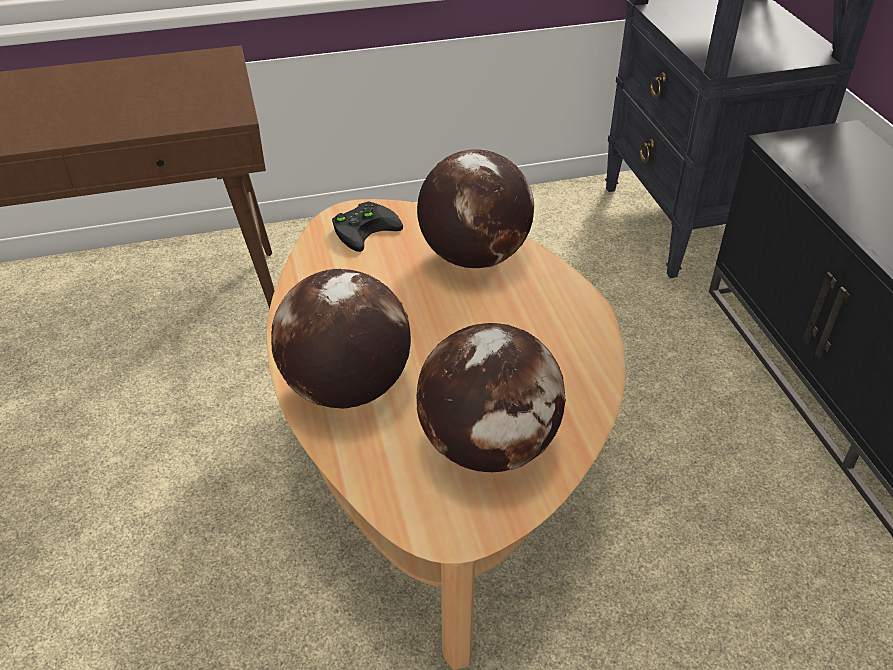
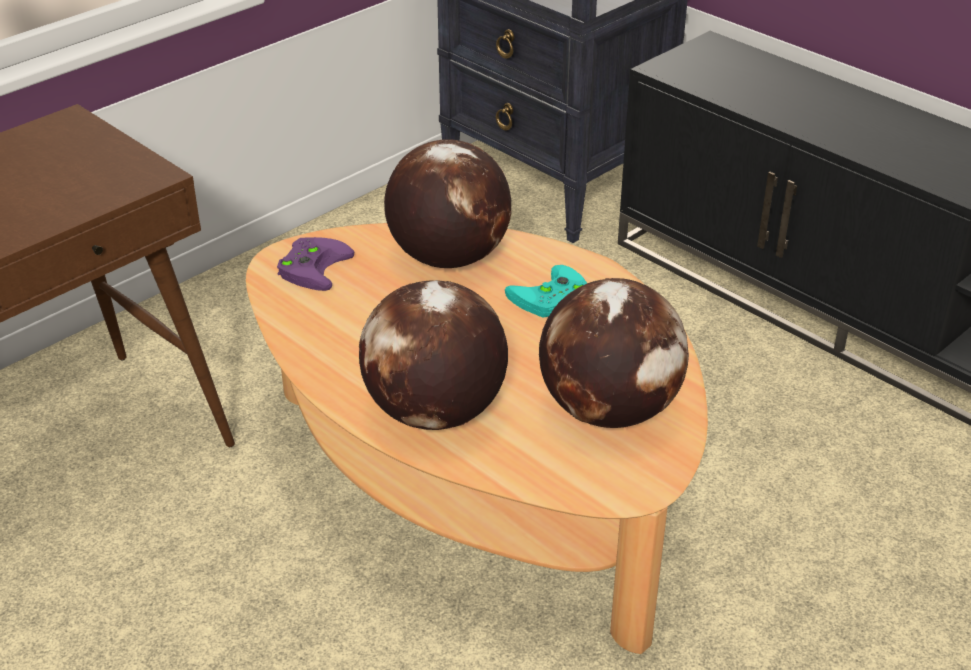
camera: 30 degrees left, 5 degrees down
black game controller [332,201,403,252] -> purple game controller [277,237,354,291]
none -> turquoise game controller [505,265,587,317]

